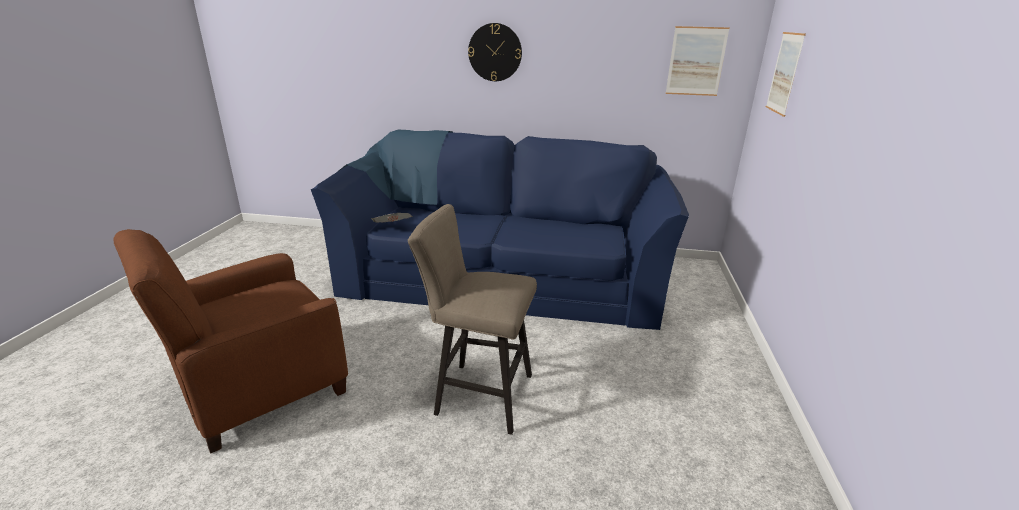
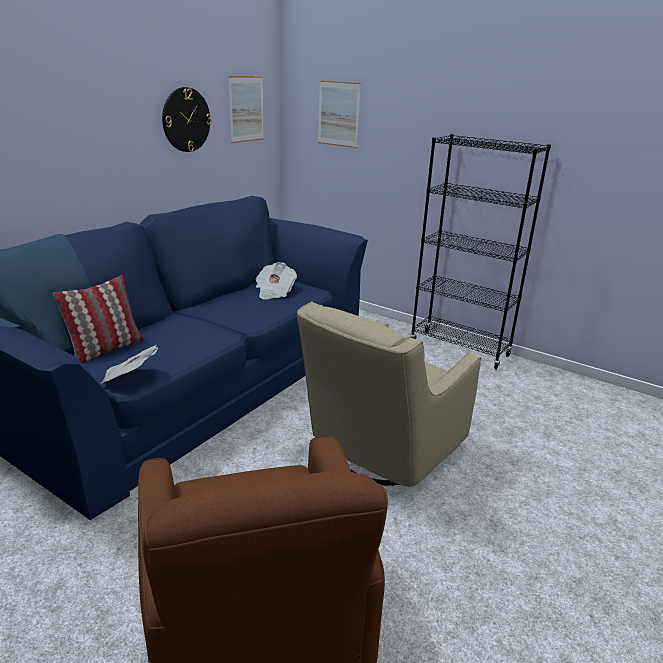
camera: 65 degrees left, 0 degrees up
beige stool [408,204,537,435] -> beige armchair [297,301,482,487]
wall clock [468,23,522,81] -> wall clock moved to [162,87,212,152]
none -> pillow [53,275,144,363]
none -> newspaper [256,262,297,299]
none -> black bookcase [410,134,551,370]

